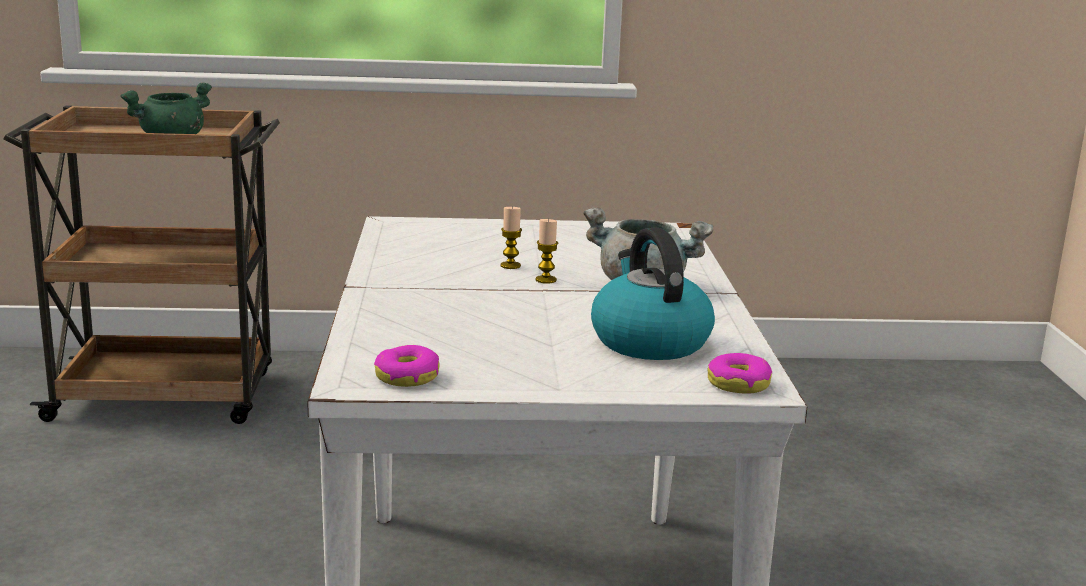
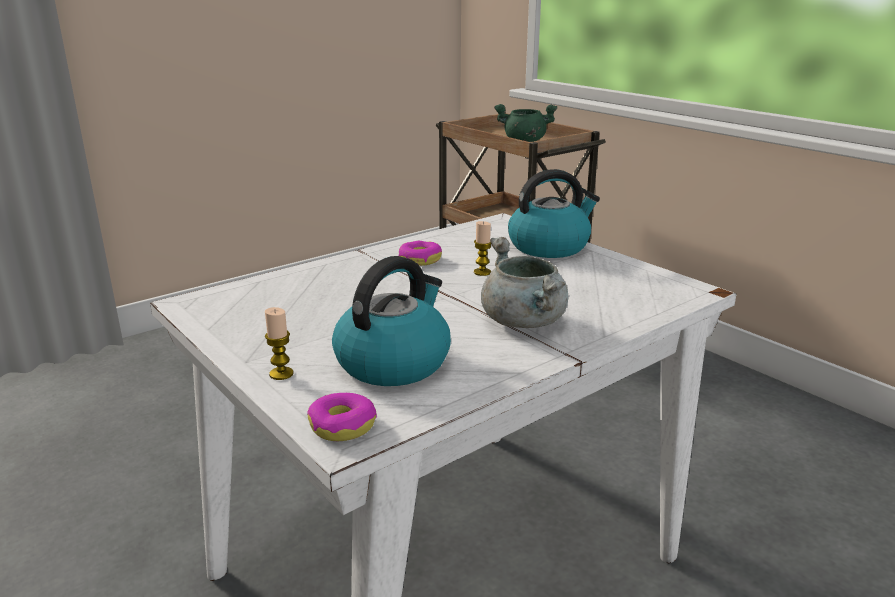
camera: 55 degrees right, 5 degrees up
donut [374,345,440,387] -> donut moved to [399,241,442,266]
candle [535,218,558,284] -> candle moved to [265,307,294,380]
none -> kettle [508,169,600,258]

